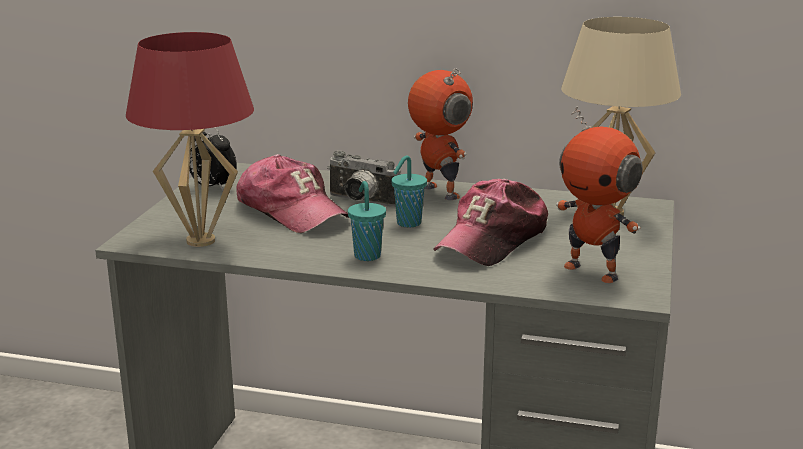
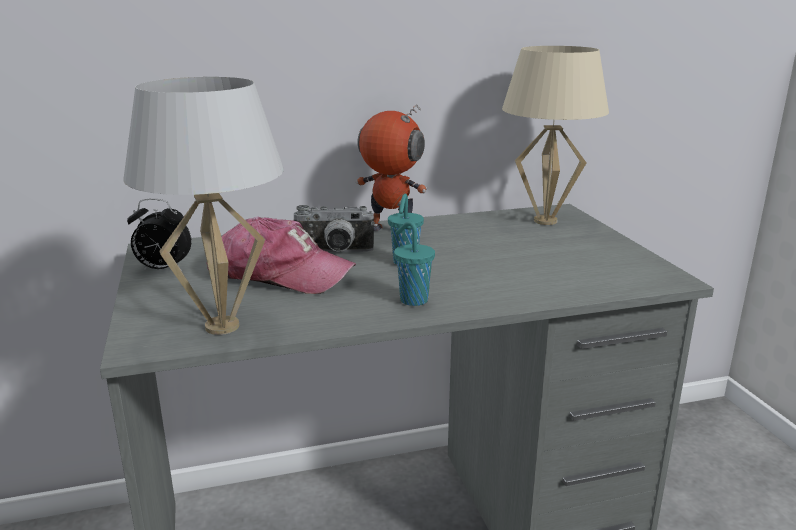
camera: 30 degrees left, 0 degrees up
red table lamp [126,32,254,247] -> white table lamp [123,77,284,335]
cap [433,179,548,266] -> none
toy robot [556,106,643,283] -> none

